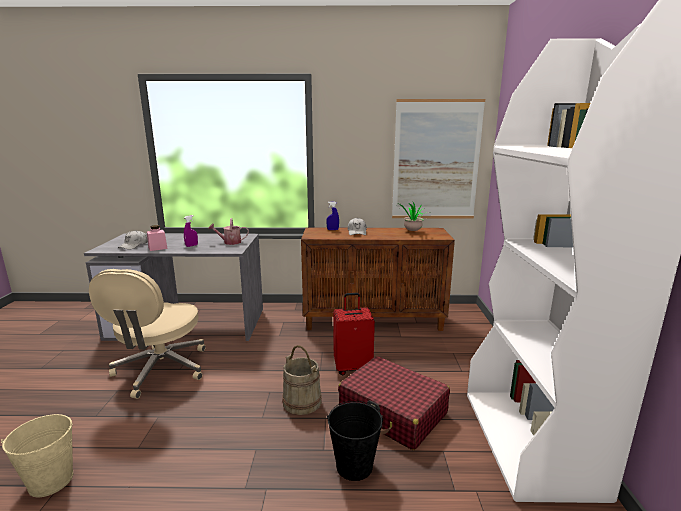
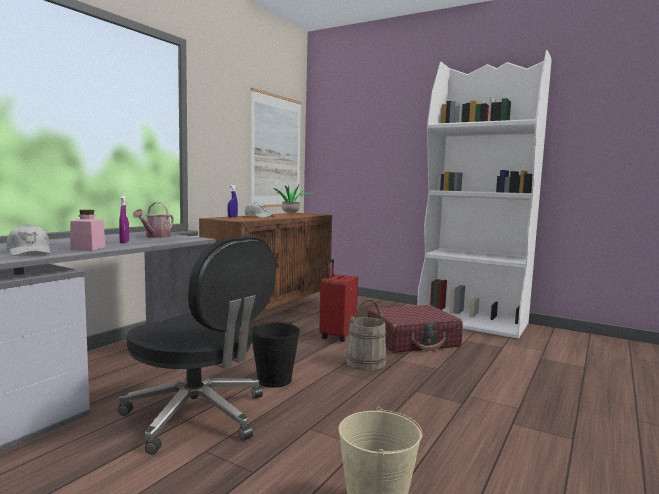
camera: 60 degrees left, 10 degrees down
beige office chair [89,269,205,399] -> black office chair [118,236,276,454]
black bucket [327,401,384,481] -> black bucket moved to [252,322,300,388]

